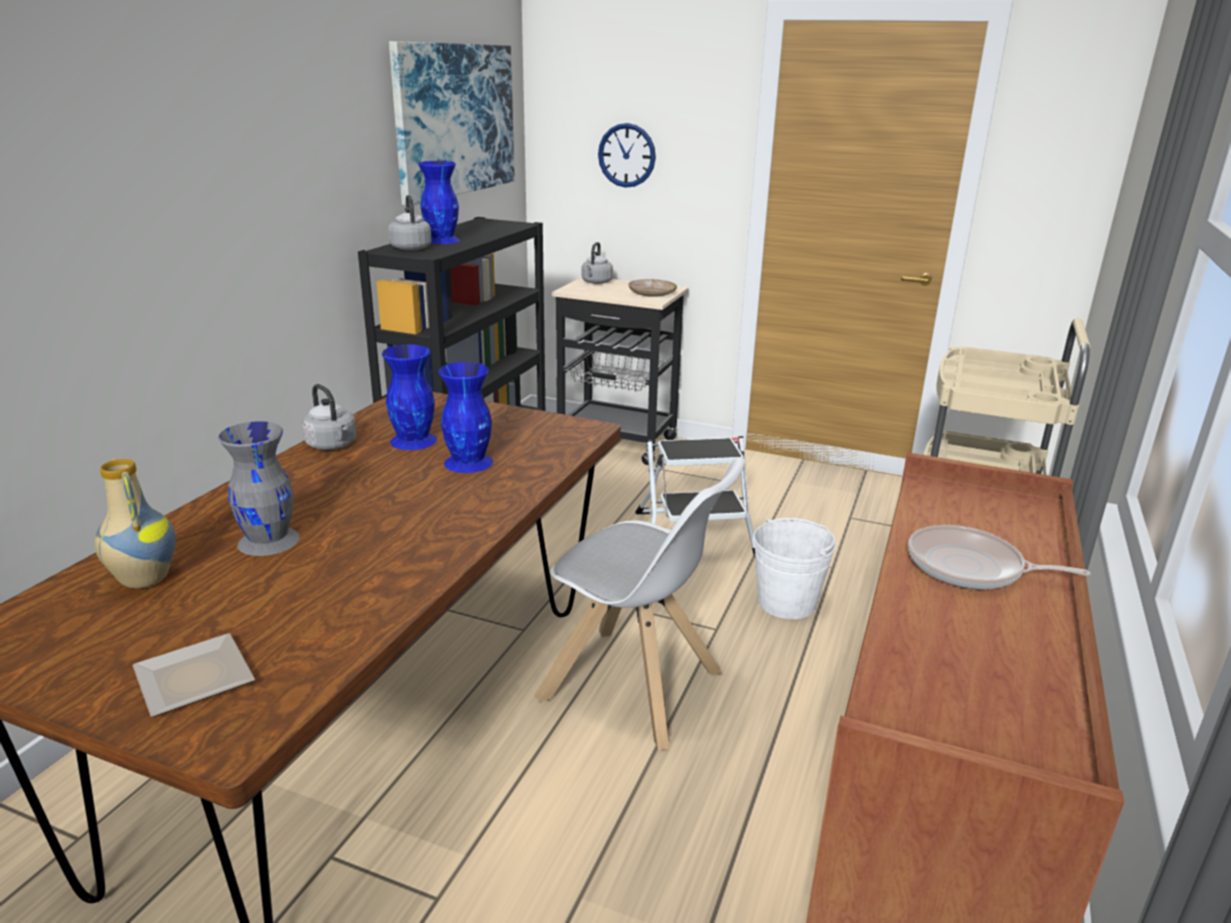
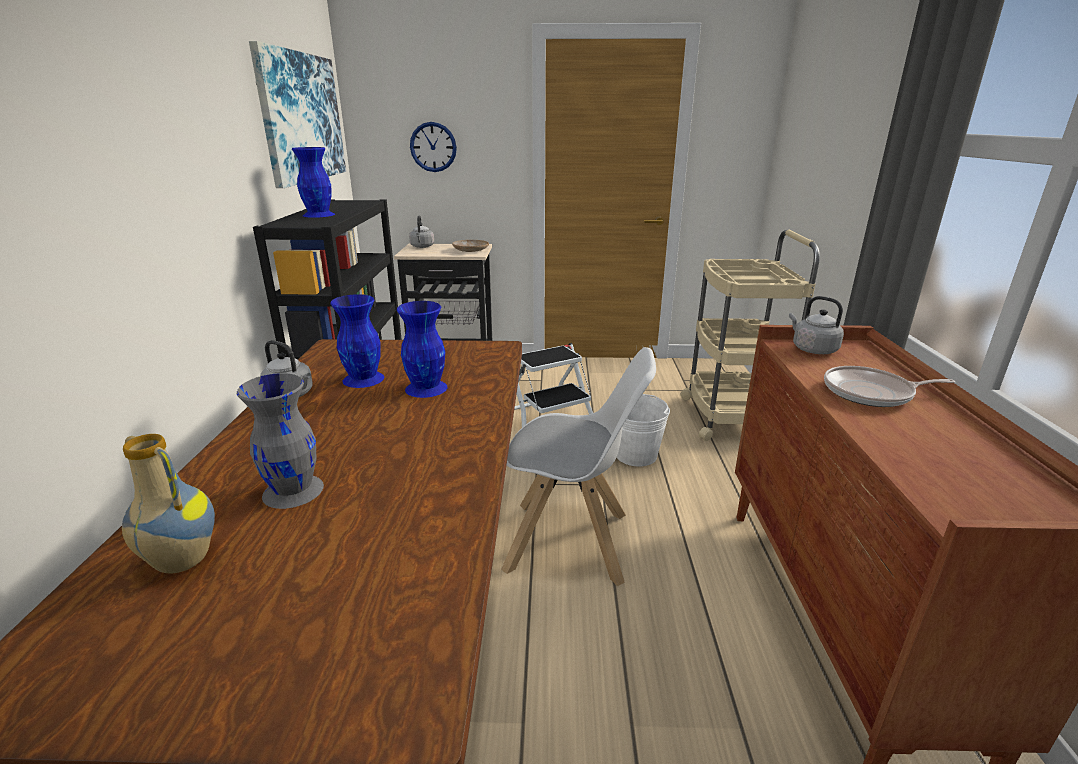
camera: 20 degrees left, 0 degrees up
plate [132,633,255,717] -> none
grey kettle [388,195,431,251] -> grey kettle moved to [789,296,844,354]

